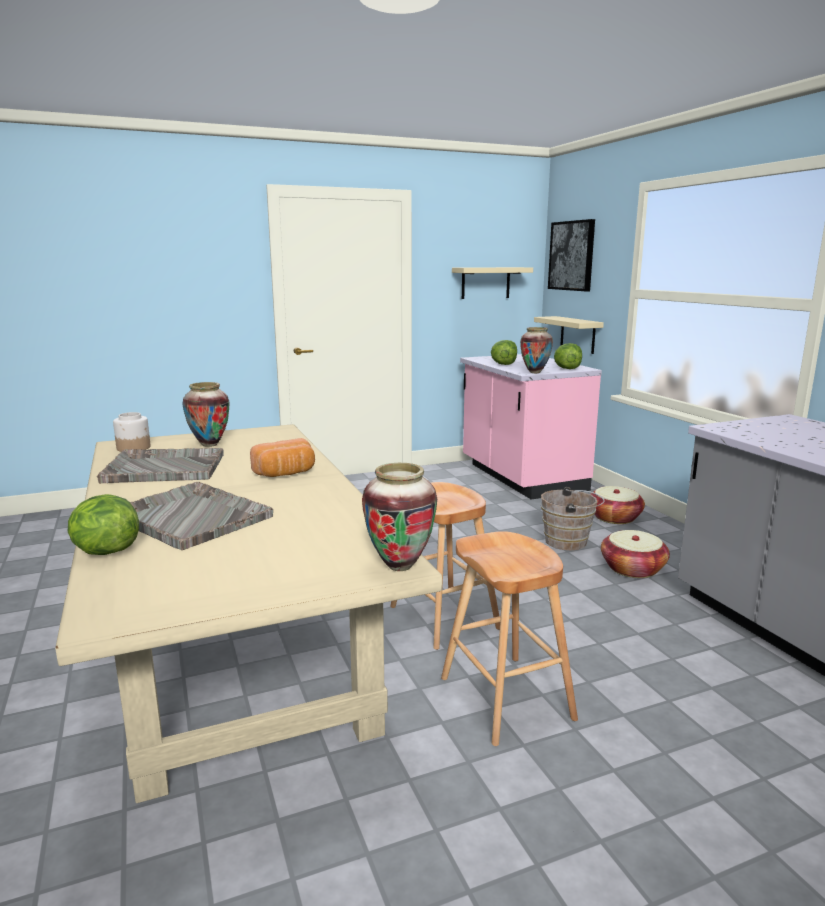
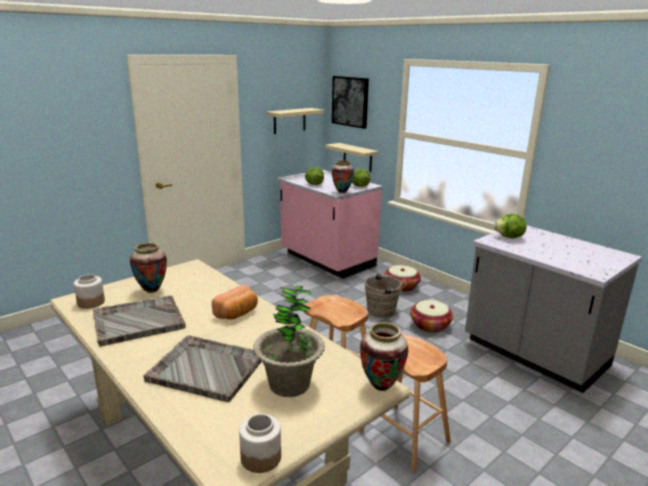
camera: 20 degrees left, 5 degrees up
lettuce [67,494,139,555] -> lettuce moved to [494,214,527,238]
none -> jar [239,414,281,473]
none -> potted plant [253,286,325,397]

